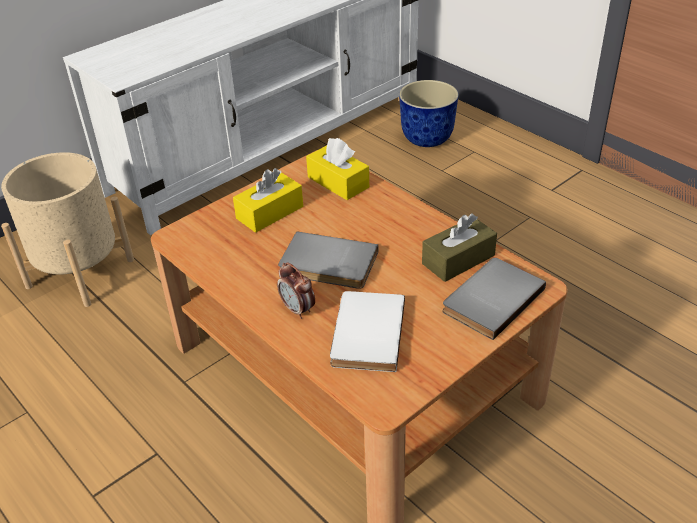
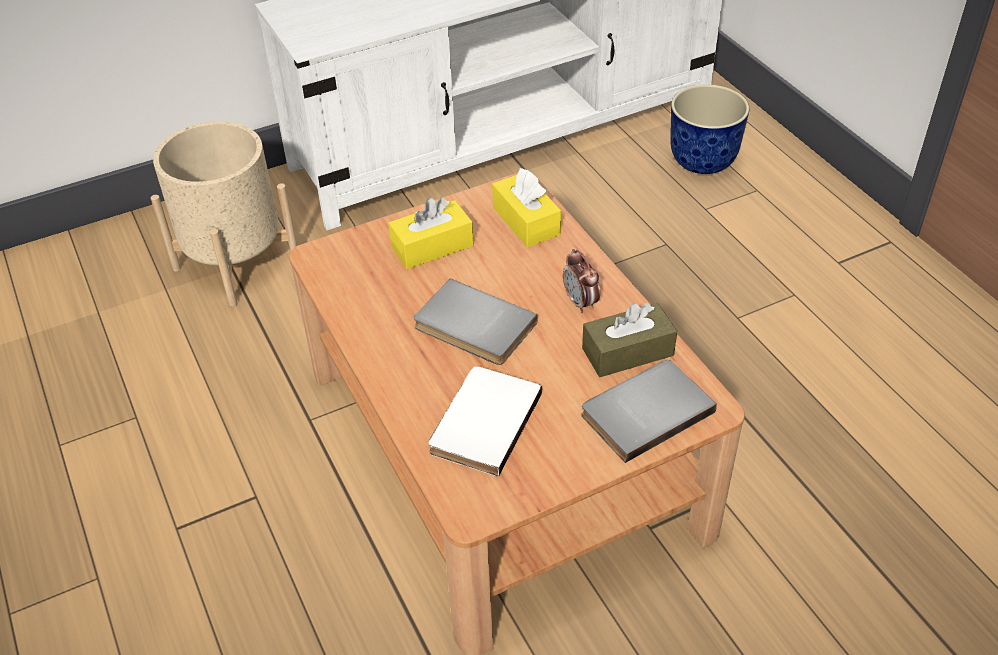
camera: 15 degrees right, 5 degrees up
alarm clock [277,262,315,319] -> alarm clock moved to [563,249,600,313]

